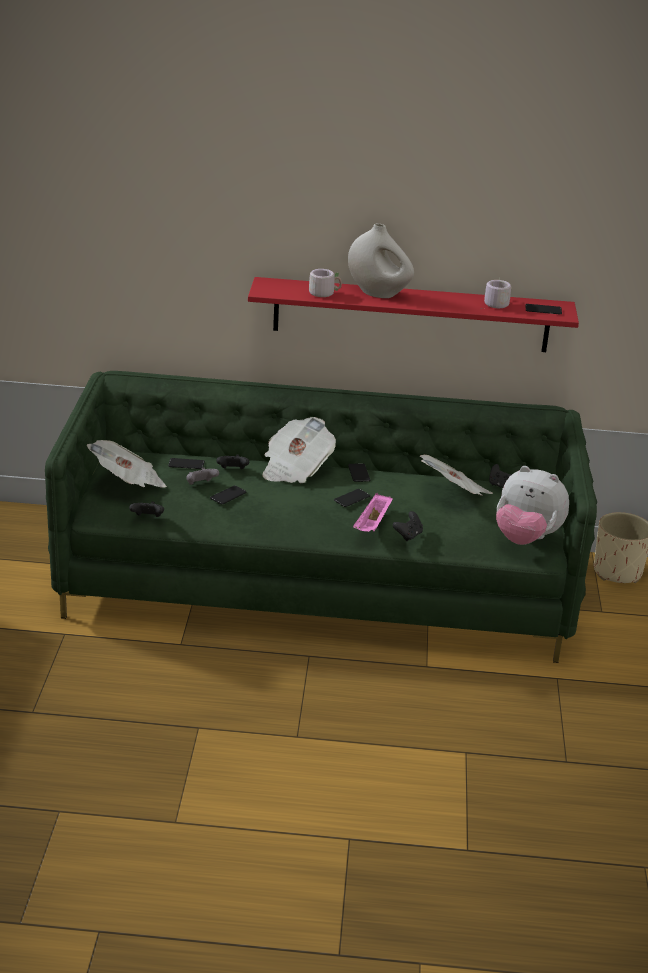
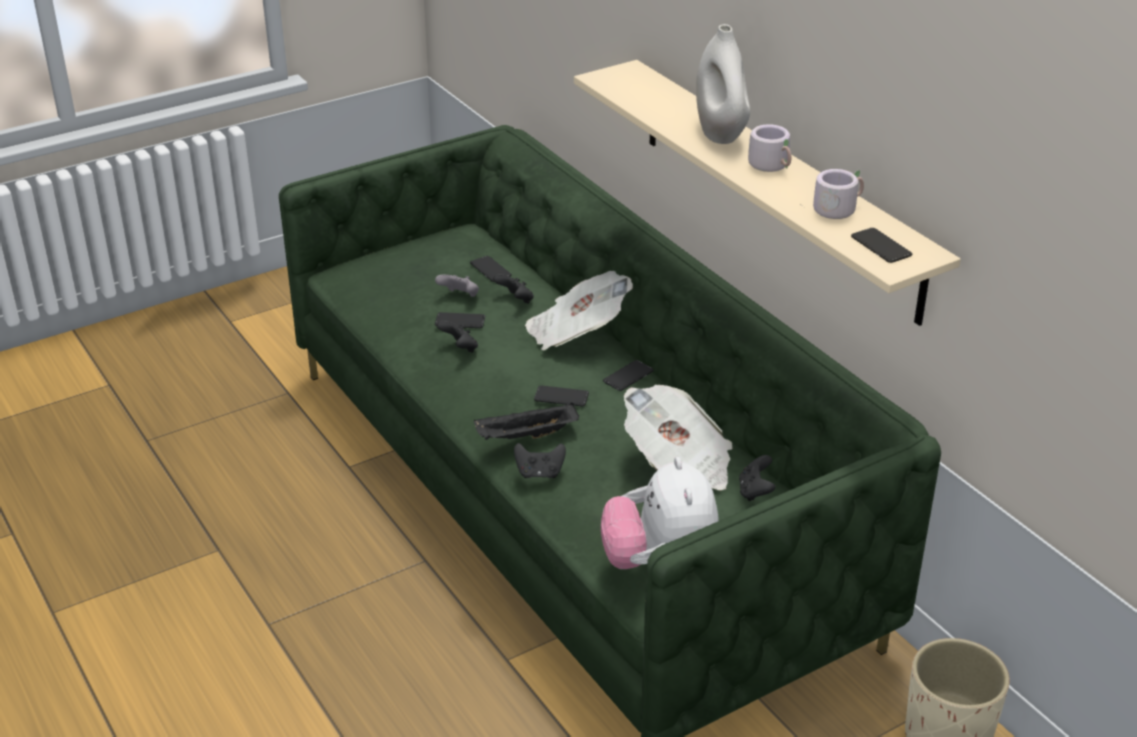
camera: 55 degrees right, 5 degrees up
newspaper [87,440,167,488] -> none
black game controller [129,502,164,517] -> black game controller moved to [437,320,478,353]
red shelf [248,277,579,352] -> beige shelf [574,60,961,326]
grey mug [309,269,342,297] -> grey mug moved to [748,124,791,172]
pink tray [353,493,392,532] -> black tray [474,402,579,440]

